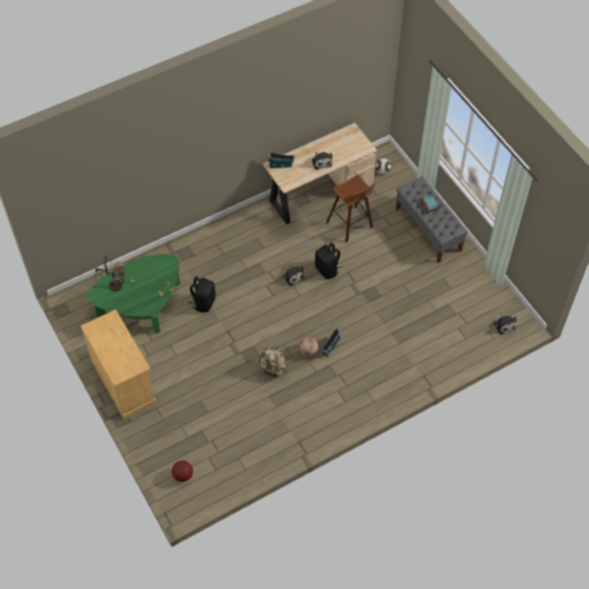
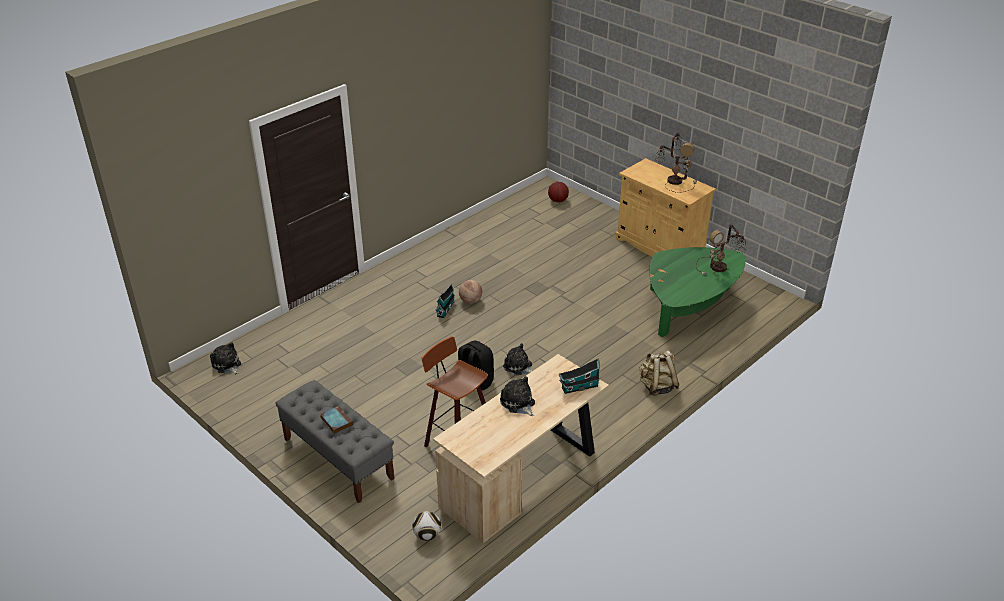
camera: 165 degrees right, 20 degrees down
black backpack [188,276,216,312] -> none
beige backpack [259,346,287,378] -> beige backpack moved to [639,350,680,396]
none -> table lamp [655,133,697,193]

